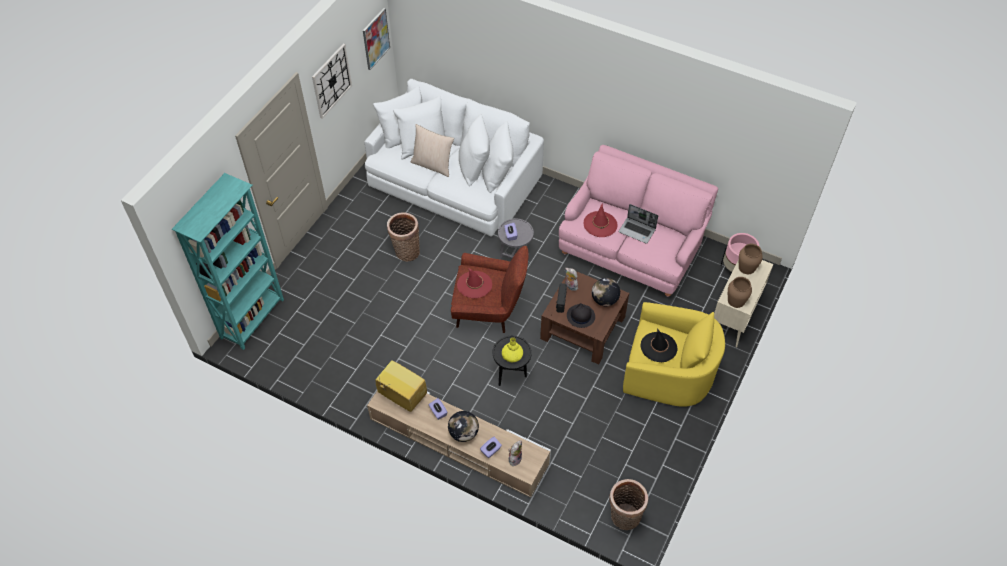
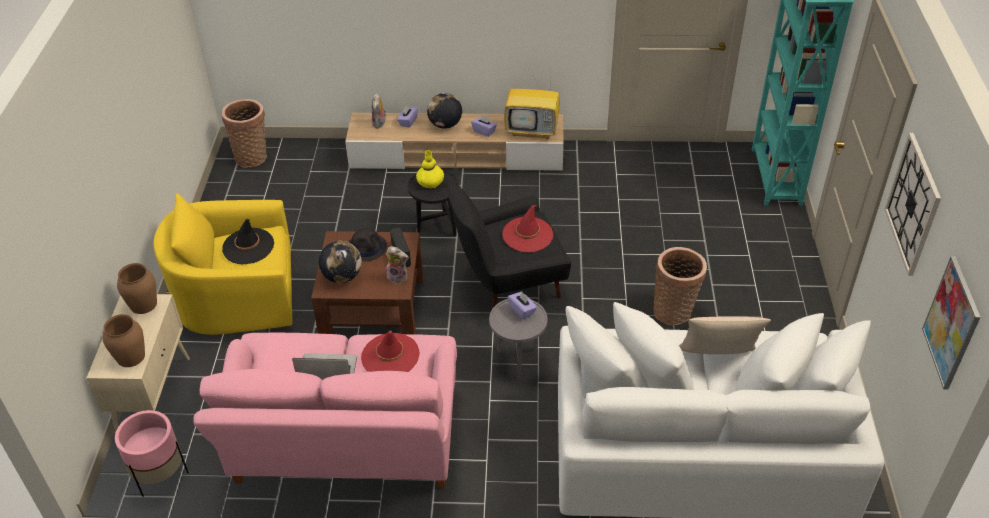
camera: 155 degrees right, 10 degrees down
red armchair [451,246,529,333] -> black armchair [447,183,571,307]

